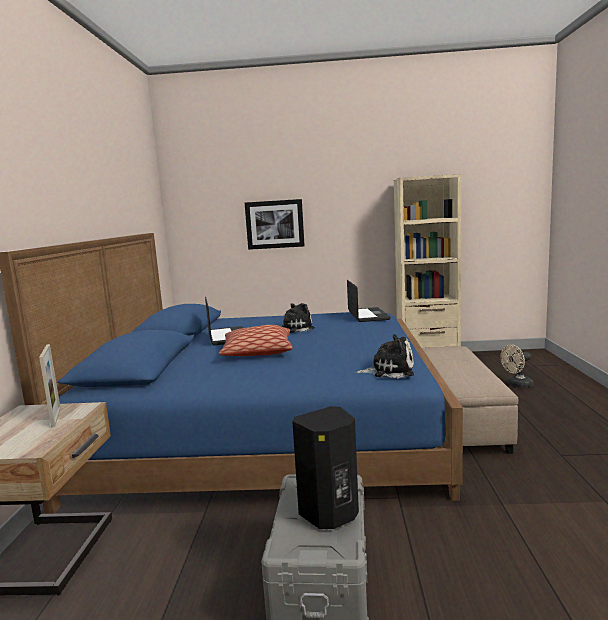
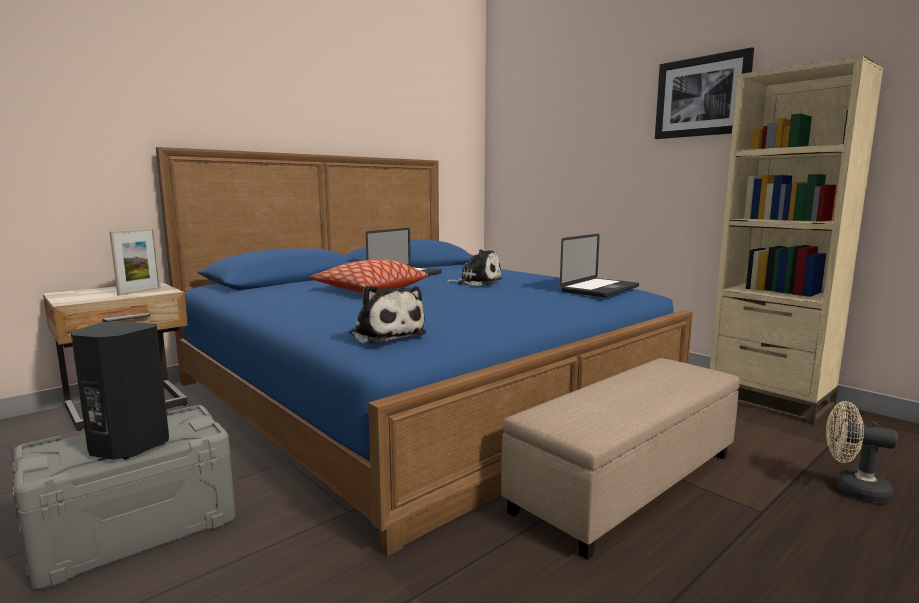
camera: 45 degrees right, 0 degrees up
picture [245,199,305,250] -> picture moved to [655,47,754,139]

